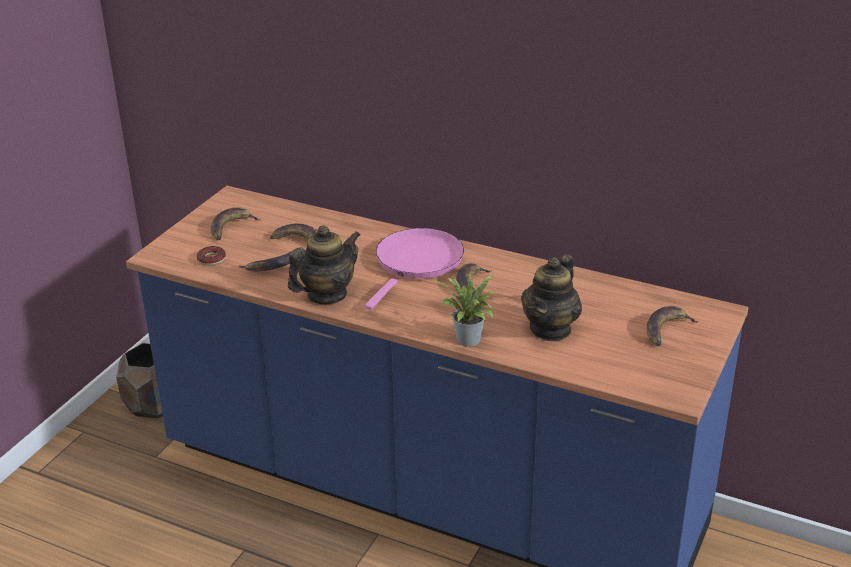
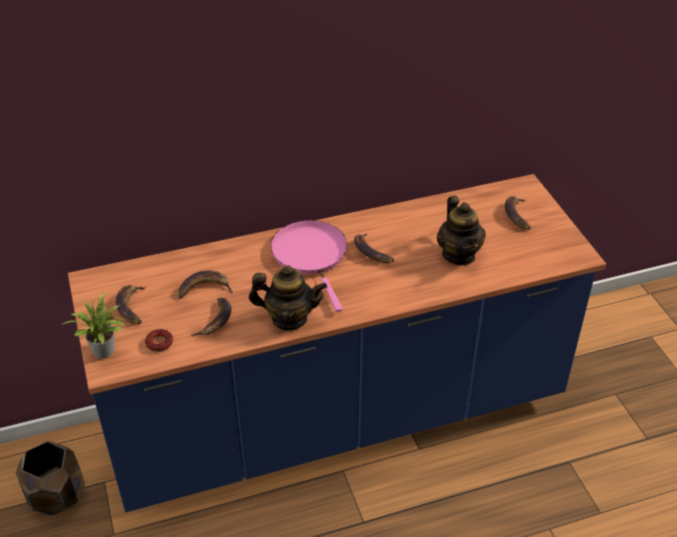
camera: 45 degrees left, 10 degrees up
teapot [288,225,360,304] -> teapot turned 90 degrees clockwise [249,265,327,330]
potted plant [434,274,496,346] -> potted plant moved to [63,291,126,359]

